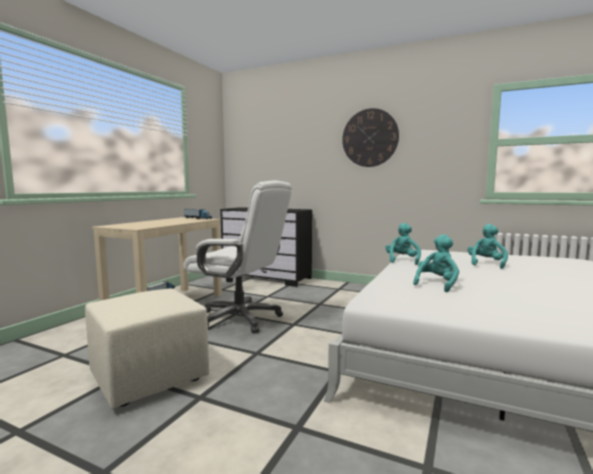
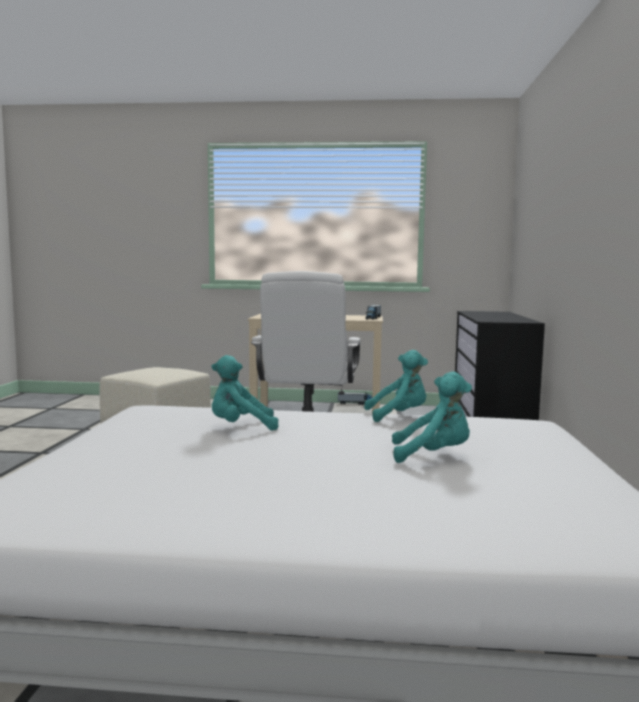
camera: 70 degrees right, 0 degrees up
wall clock [342,108,399,167] -> none
turquoise plush toy [413,234,459,292] -> turquoise plush toy turned 150 degrees clockwise [211,355,279,431]

